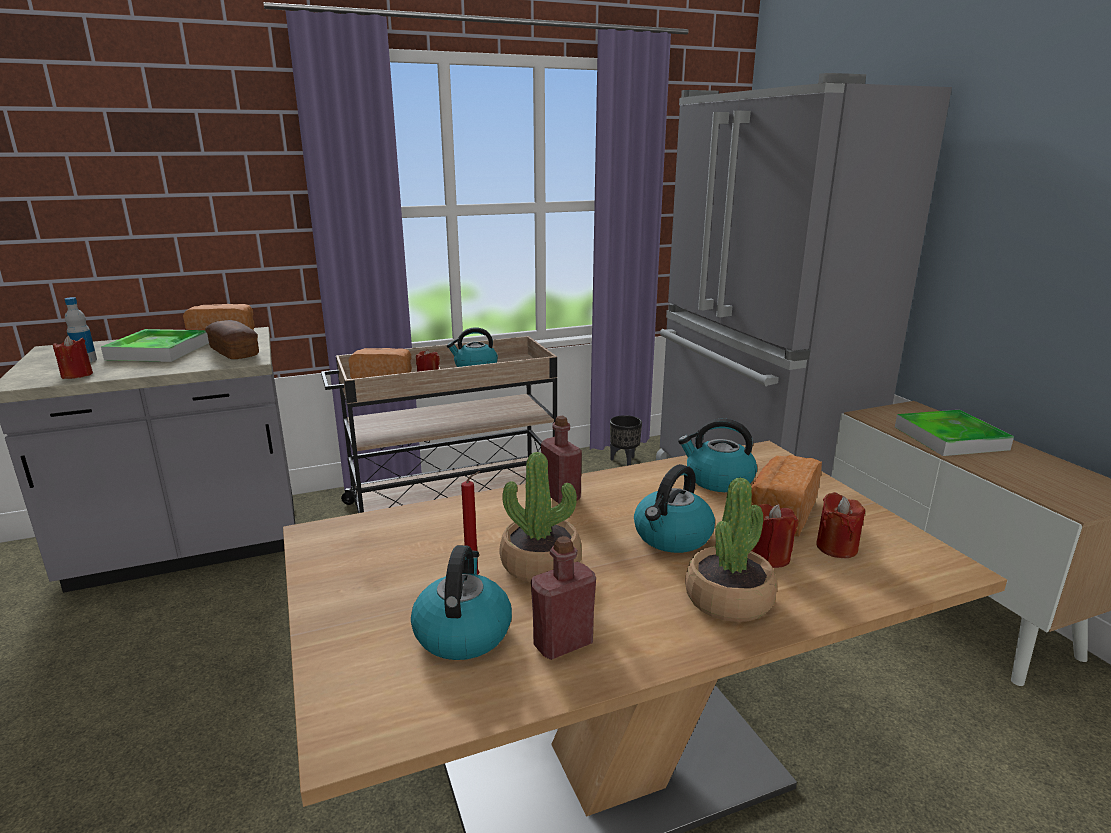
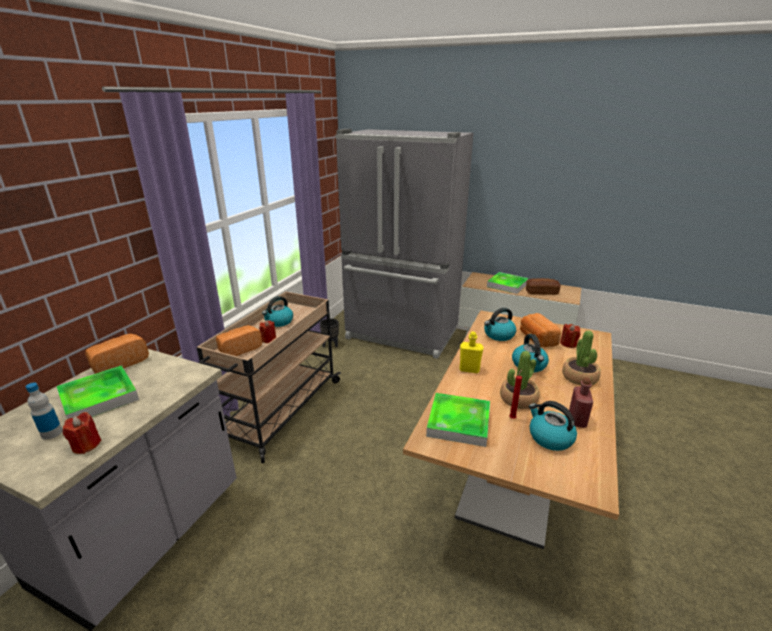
camera: 45 degrees left, 5 degrees up
bread [205,320,259,359] -> bread moved to [526,278,561,295]
red bottle [541,416,582,504] -> yellow bottle [459,332,484,373]
red candle [751,504,798,568] -> none
none -> tray [426,393,490,447]

